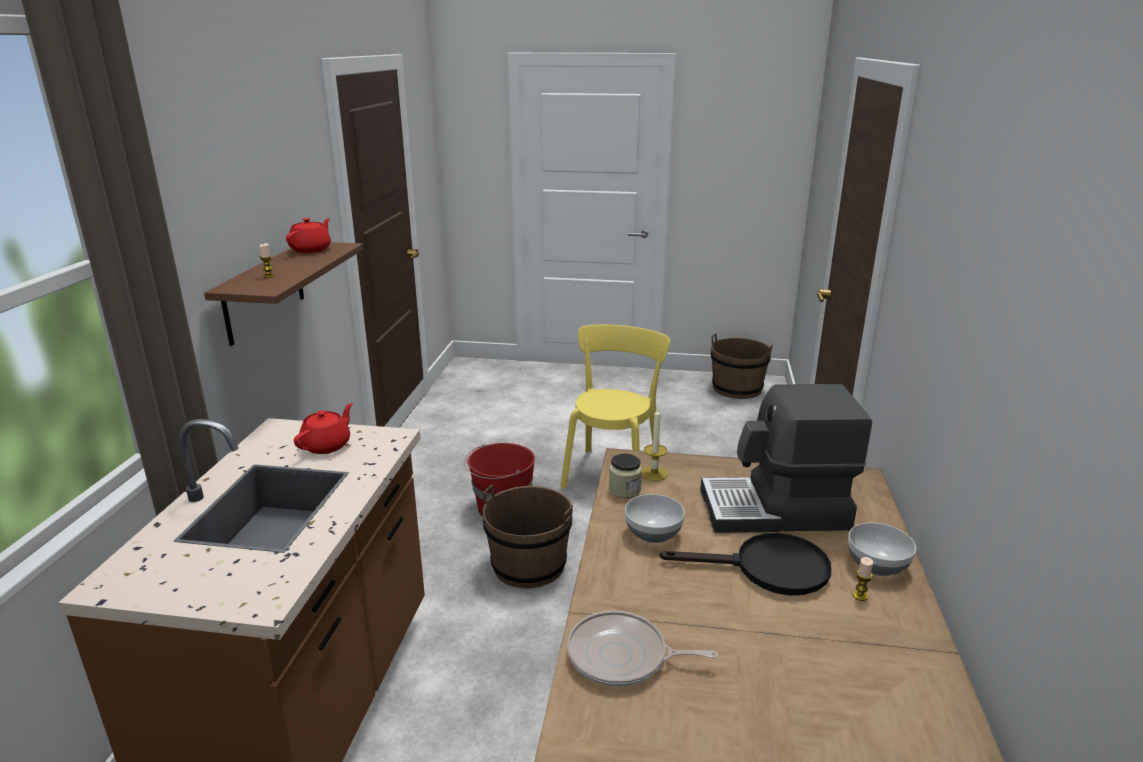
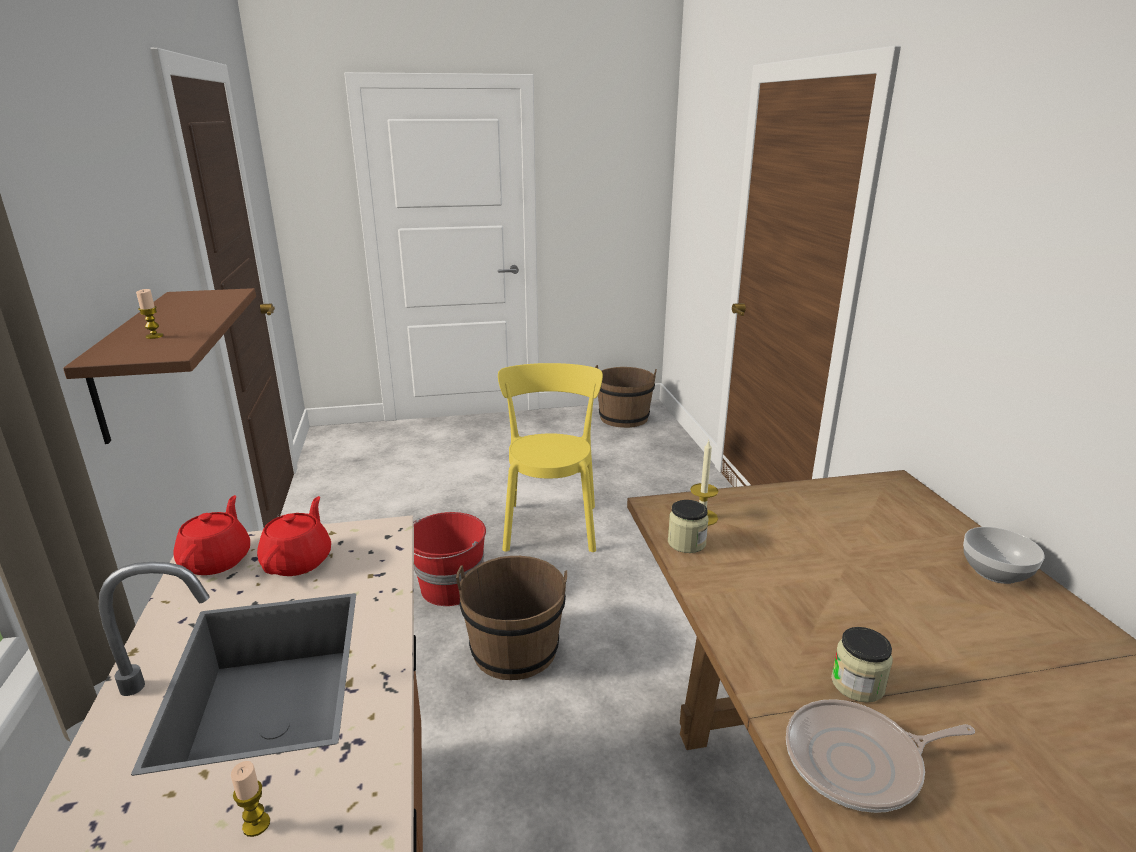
camera: 20 degrees left, 0 degrees up
red teapot [286,218,331,253] -> red teapot moved to [174,495,250,575]
bowl [625,494,685,543] -> none
black frying pan [659,533,832,595] -> none
coffee machine [700,384,872,533] -> none
candle [853,557,873,601] -> candle moved to [231,761,270,837]
none -> jar [831,627,893,703]

